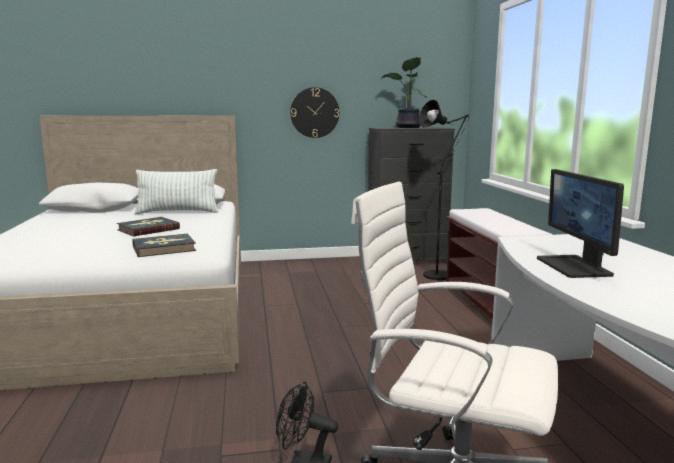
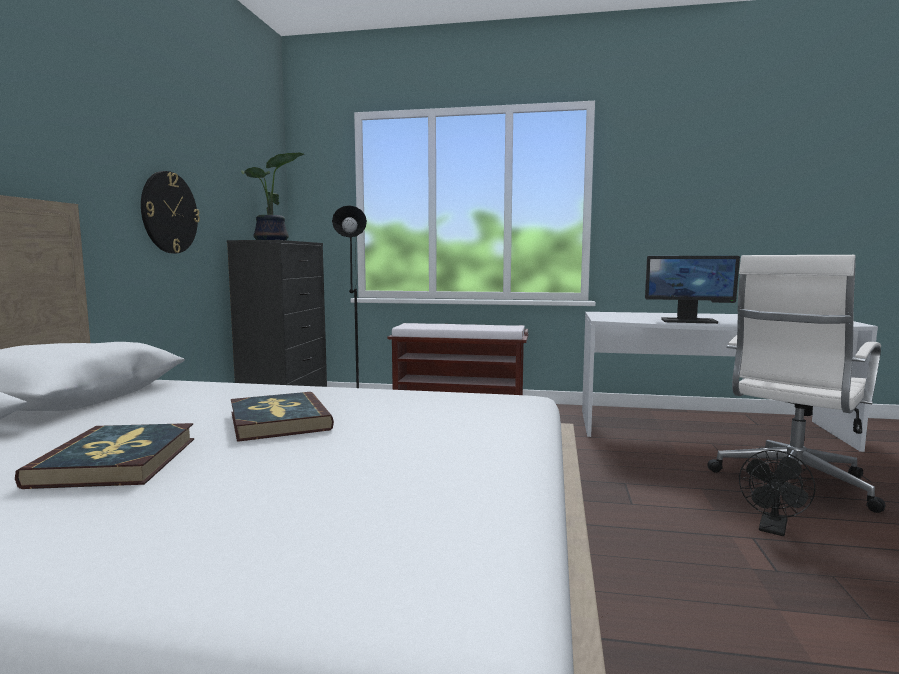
camera: 70 degrees left, 5 degrees down
book [132,234,196,257] -> book moved to [15,423,194,489]
pillow [135,169,218,214] -> none

